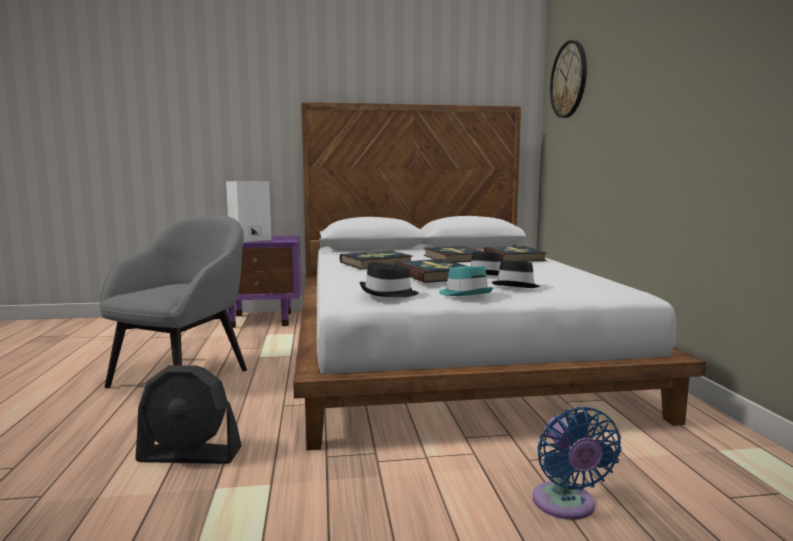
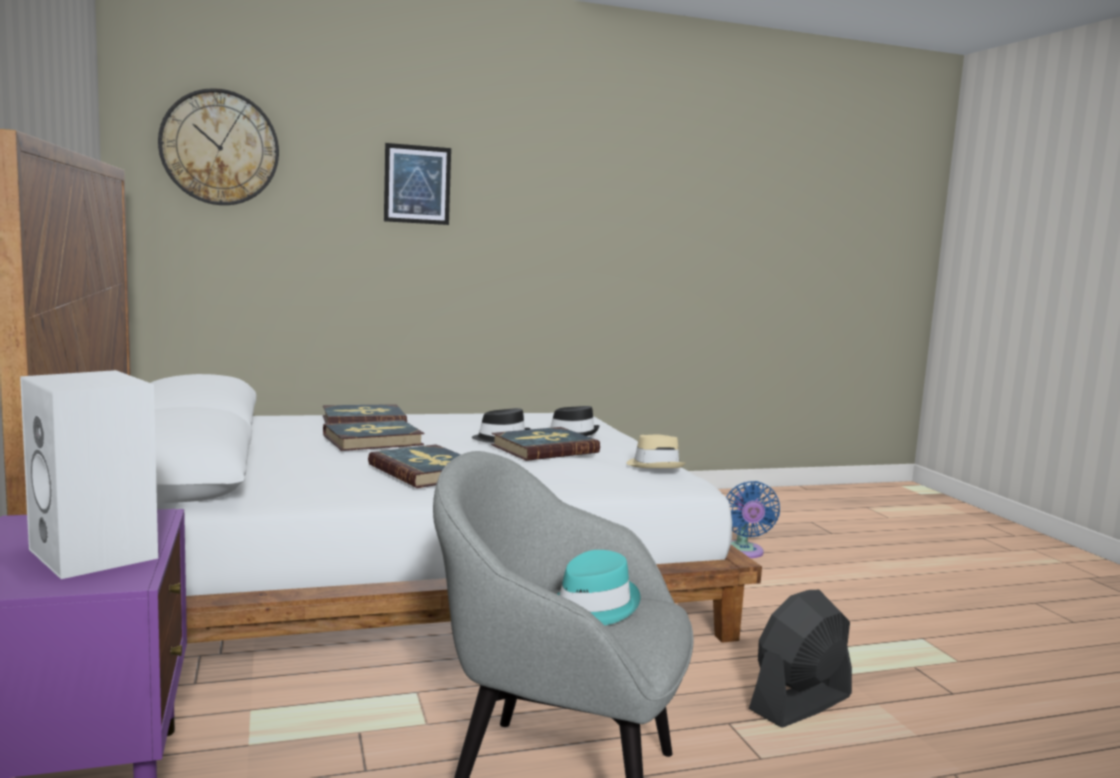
camera: 100 degrees left, 0 degrees up
black fan [135,365,242,464] -> black fan turned 120 degrees counterclockwise [749,590,852,728]
black hat [359,262,419,297] -> beige hat [626,435,685,468]
turquoise hat [439,266,493,296] -> turquoise hat moved to [557,550,641,626]
blue fan [533,407,622,520] -> blue fan turned 105 degrees clockwise [726,481,780,558]
none -> picture [384,143,451,225]

